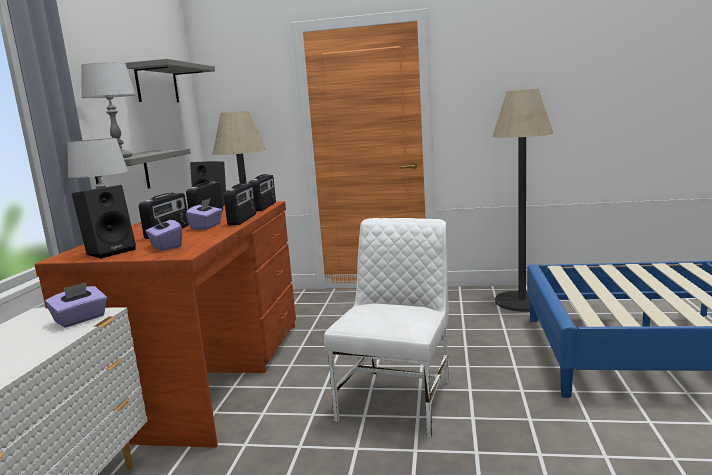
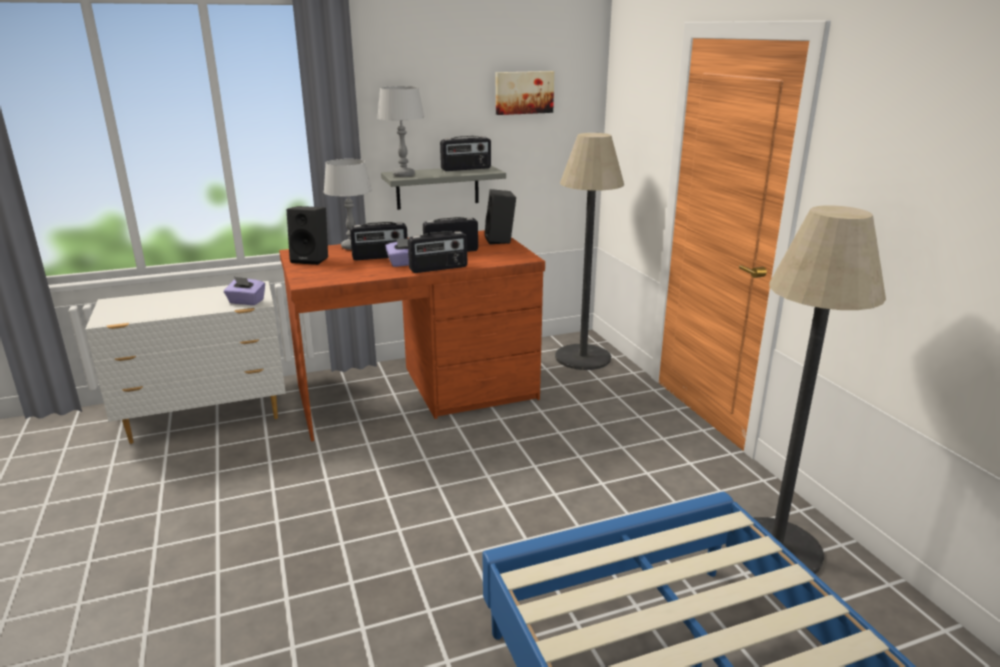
camera: 60 degrees right, 10 degrees up
grey shelf [126,59,215,102] -> picture [496,71,554,115]
purple tissue box [145,216,182,251] -> none
radio [249,174,276,211] -> radio moved to [440,136,491,171]
white chair [324,218,450,437] -> none

